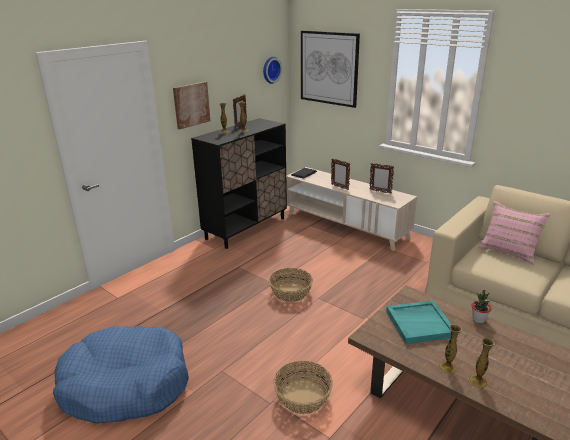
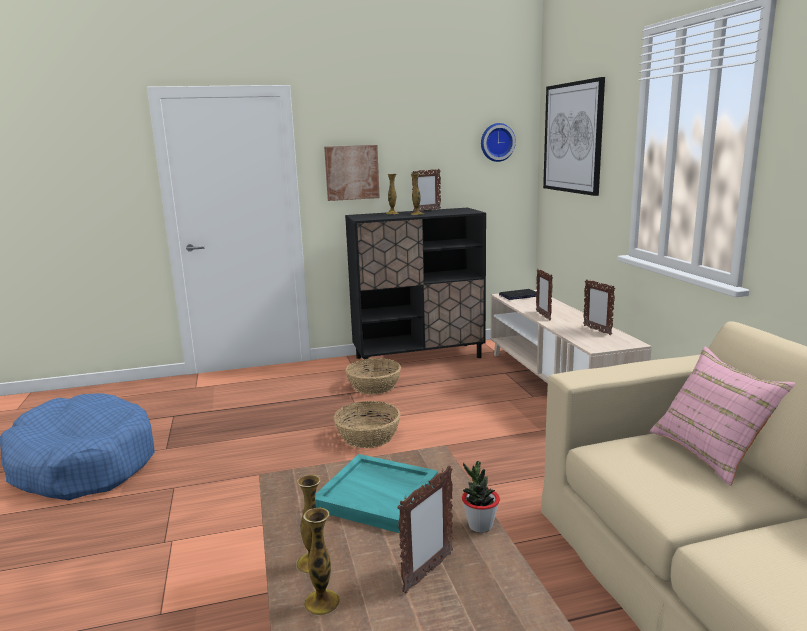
camera: 35 degrees right, 10 degrees down
basket [273,360,333,414] -> basket moved to [345,358,401,394]
none -> picture frame [397,466,453,594]

